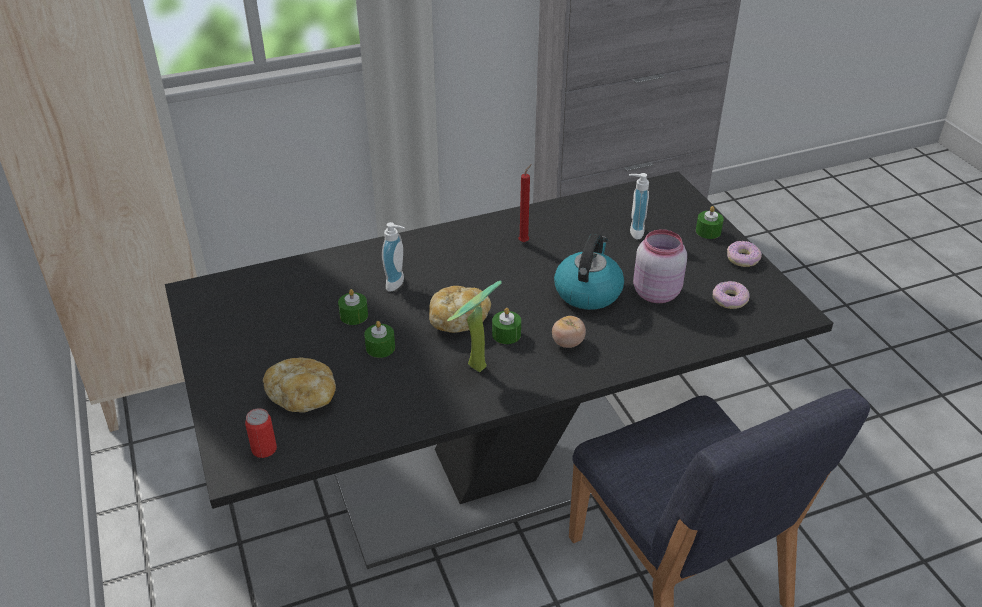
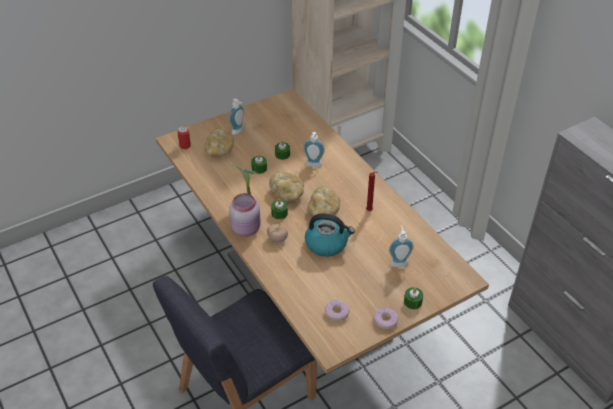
camera: 80 degrees right, 5 degrees up
black dining table [165,171,833,569] -> beige dining table [156,89,489,379]
pink jar [633,229,687,303] -> pink jar moved to [229,193,261,237]
none -> soap dispenser [229,99,244,135]
none -> bread [308,186,340,216]

